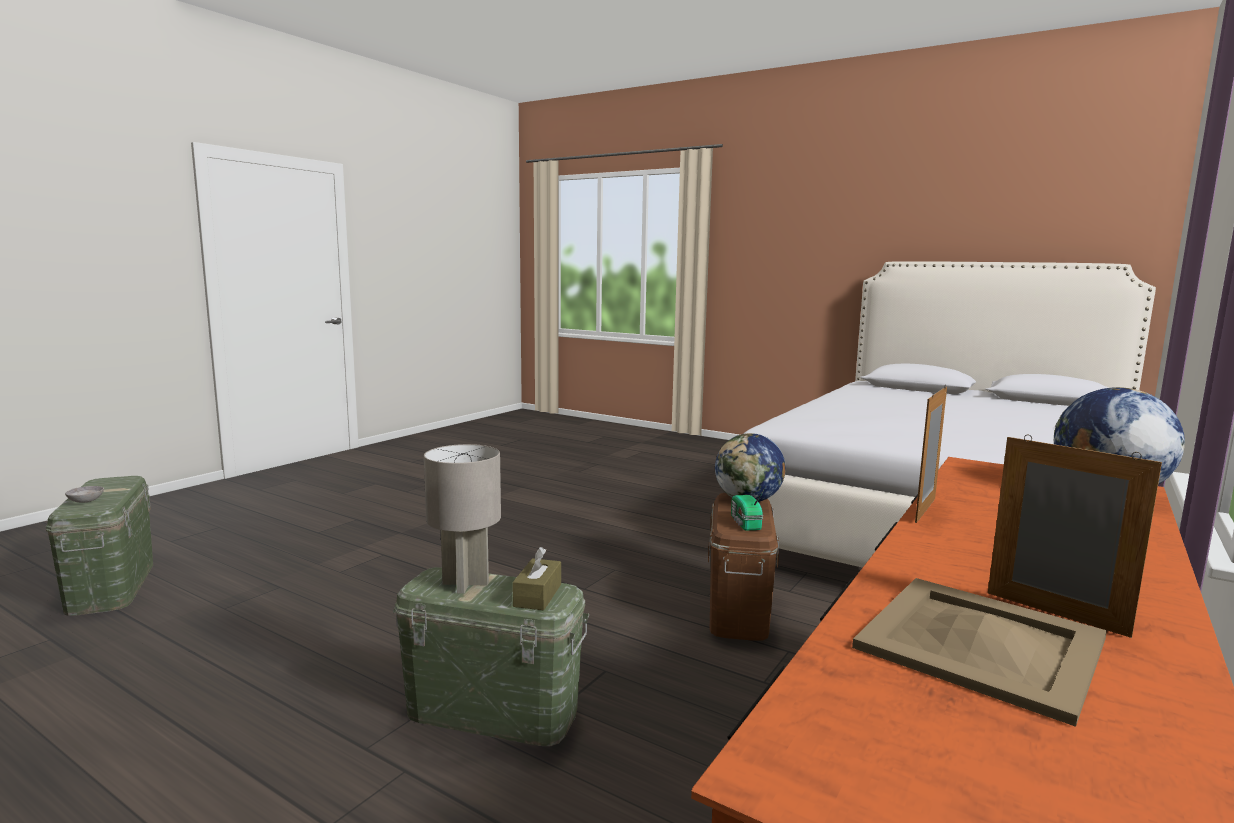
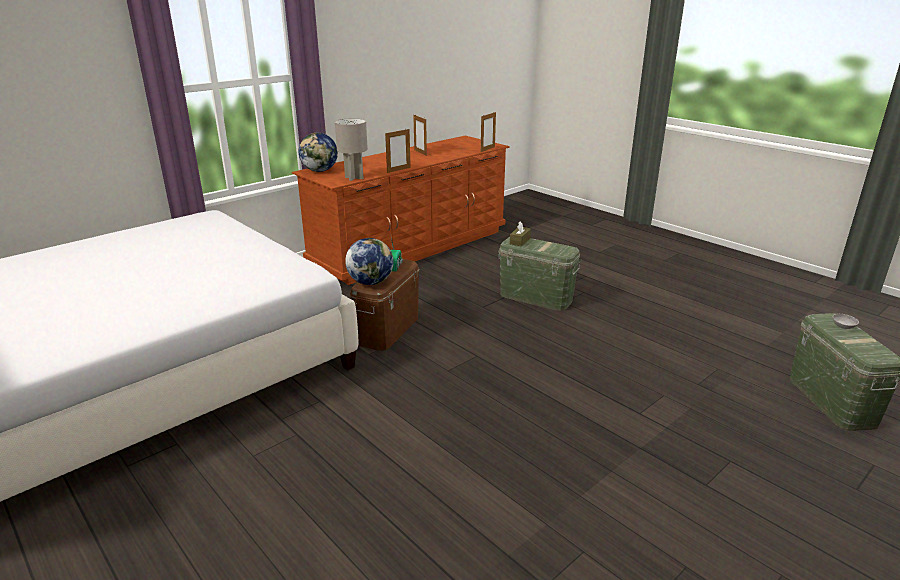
camera: 165 degrees left, 15 degrees up
grey table lamp [424,444,501,594] -> grey table lamp moved to [335,118,368,181]
beige tray [852,578,1107,727] -> none
none -> picture frame [481,111,496,152]

